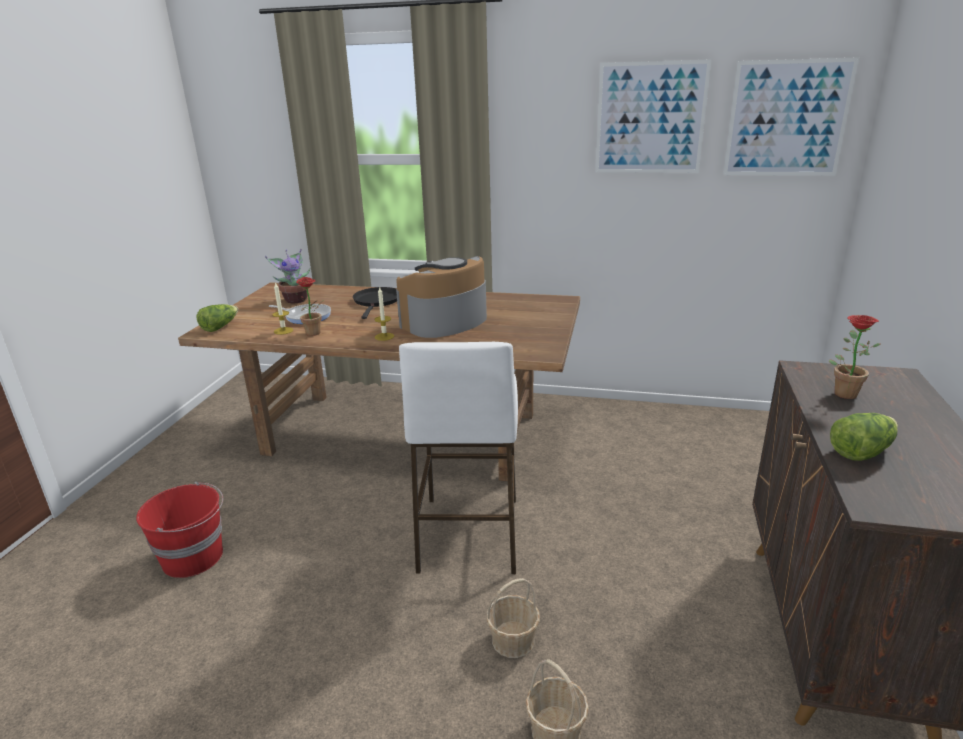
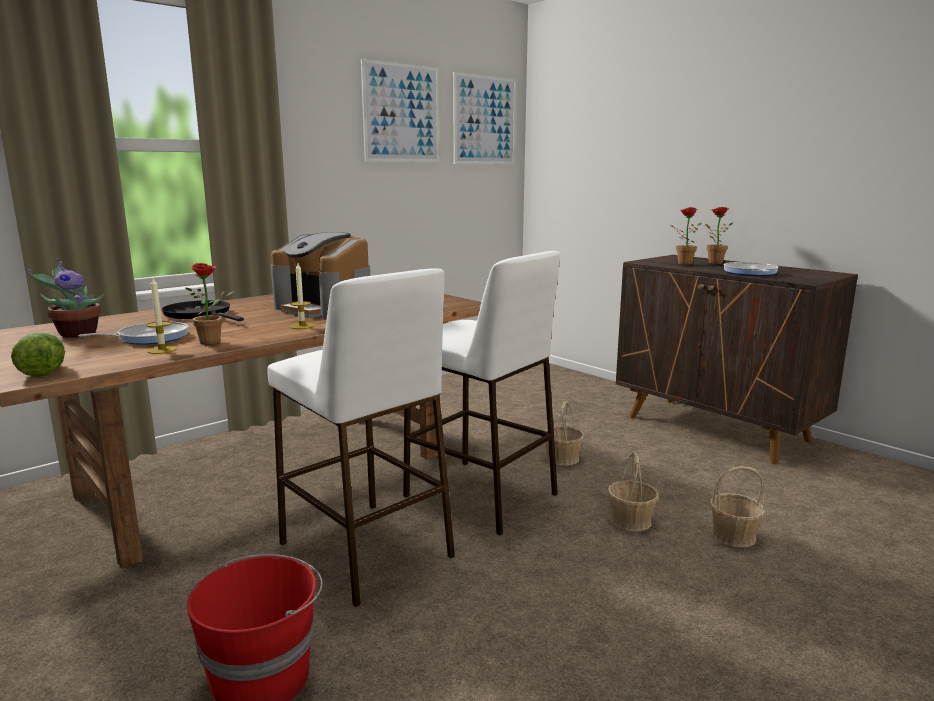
camera: 55 degrees left, 10 degrees down
coffee machine [396,256,487,338] -> coffee machine turned 45 degrees counterclockwise [271,232,370,320]
lettuce [830,413,898,461] -> frying pan [724,262,779,276]
none -> white stool [267,268,455,607]
none -> basket [544,401,584,466]
none -> potted plant [705,207,733,264]

